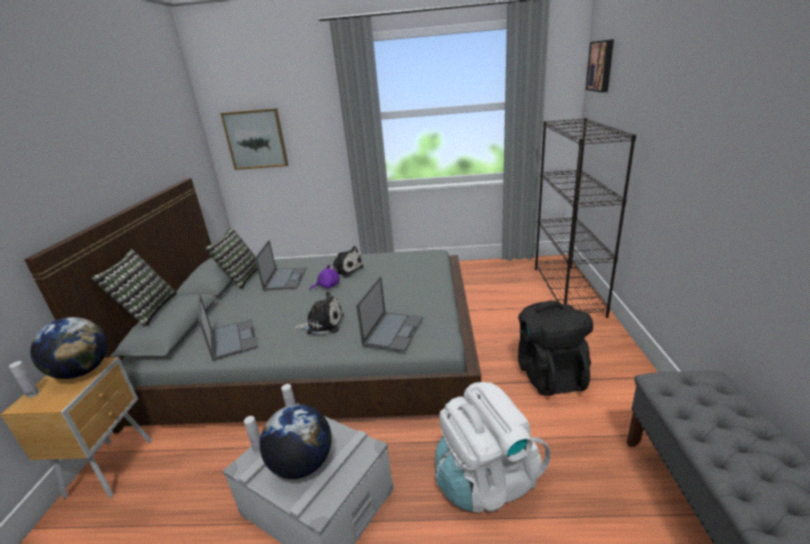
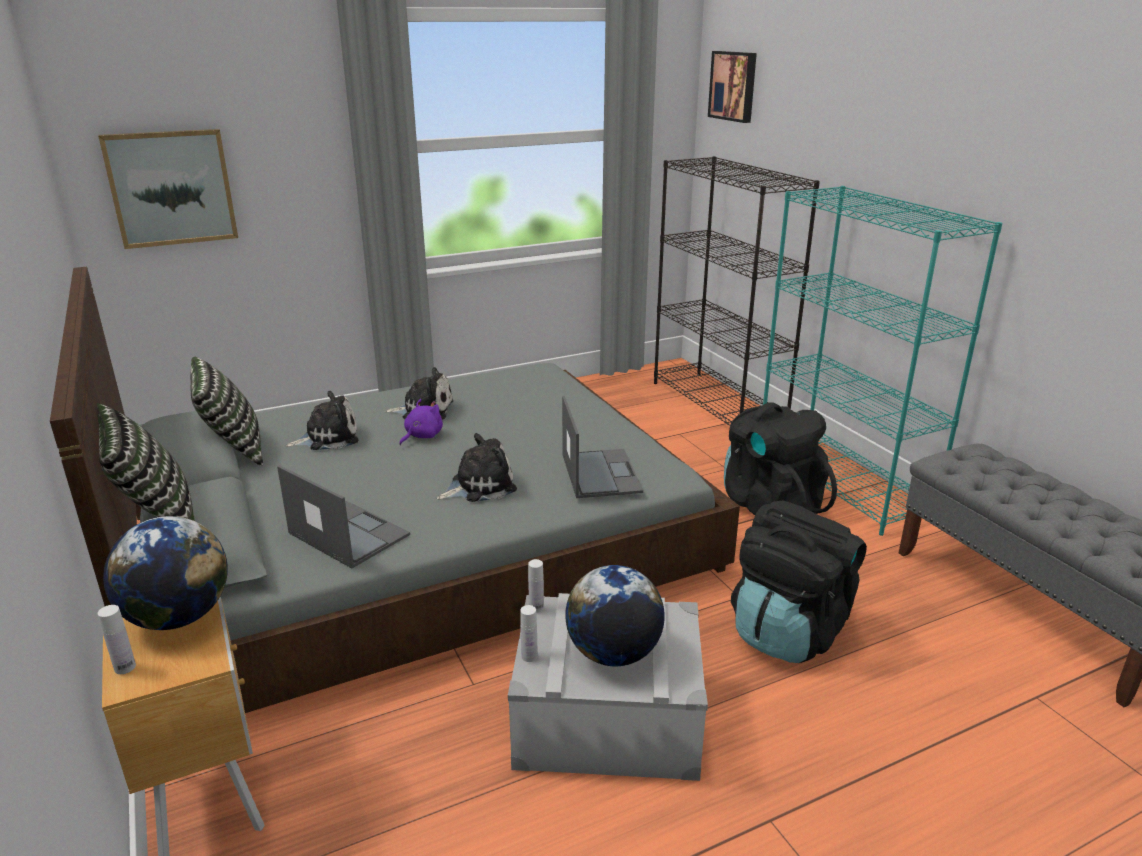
camera: 30 degrees left, 0 degrees up
laptop [255,240,307,291] -> plush toy [286,391,359,450]
white backpack [435,382,551,513] -> black backpack [731,500,867,663]
none -> turquoise bookcase [763,186,1003,536]

